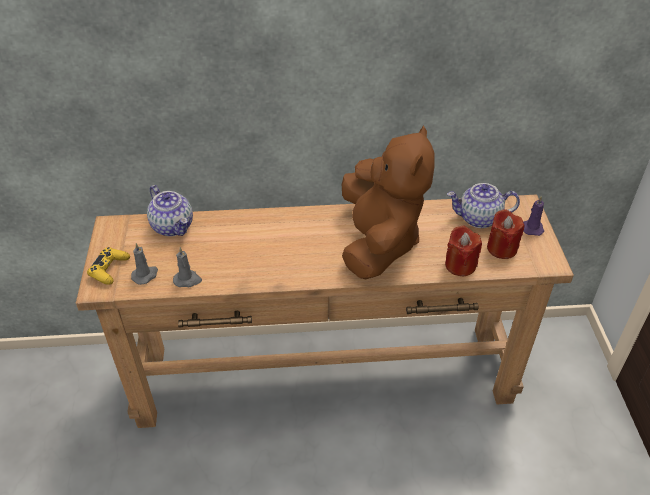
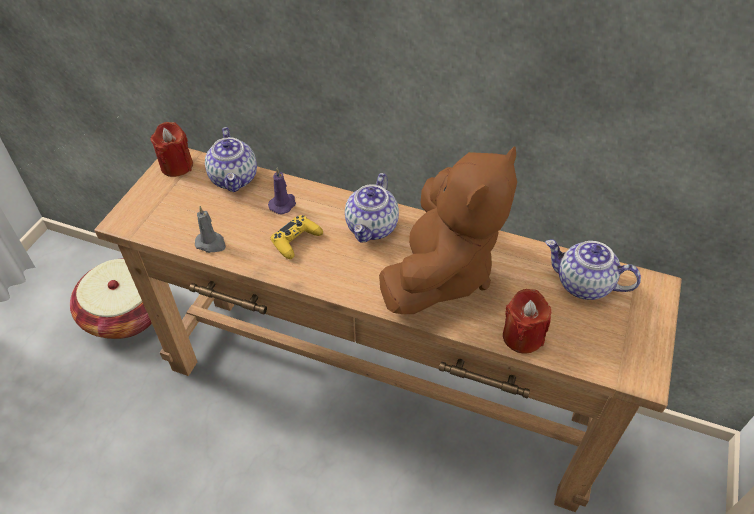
camera: 25 degrees right, 5 degrees up
yellow game controller [87,247,130,285] -> yellow game controller moved to [271,215,323,259]
grey candle [131,243,158,285] -> none
red candle [487,209,524,259] -> red candle moved to [150,122,193,177]
purple candle [523,196,544,236] -> purple candle moved to [268,168,296,214]
none -> basket [70,258,152,339]
none -> teapot [345,173,399,243]

